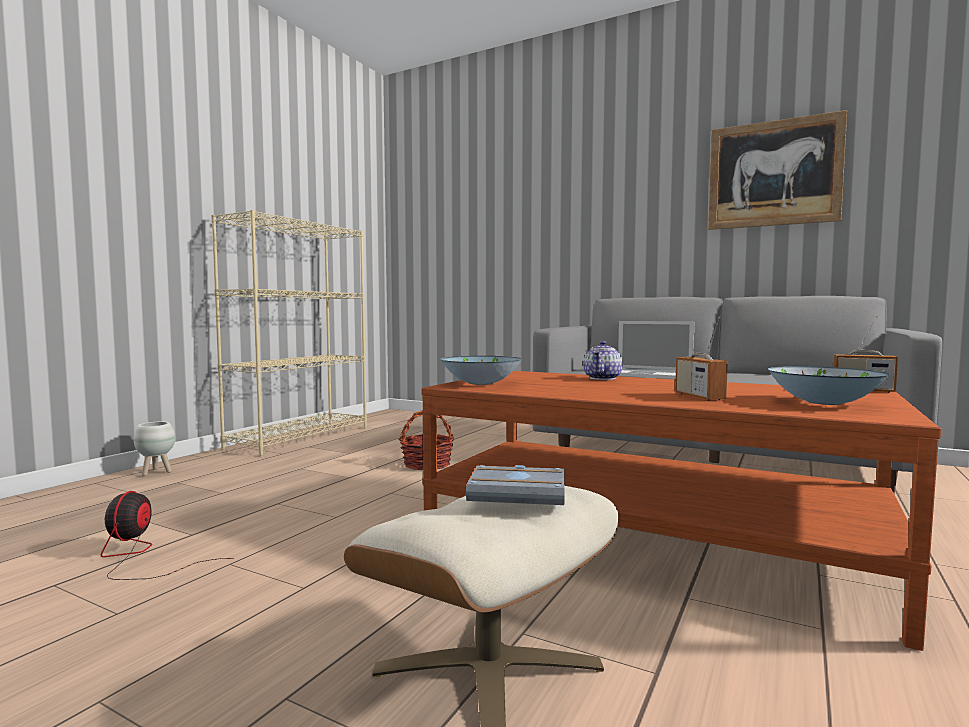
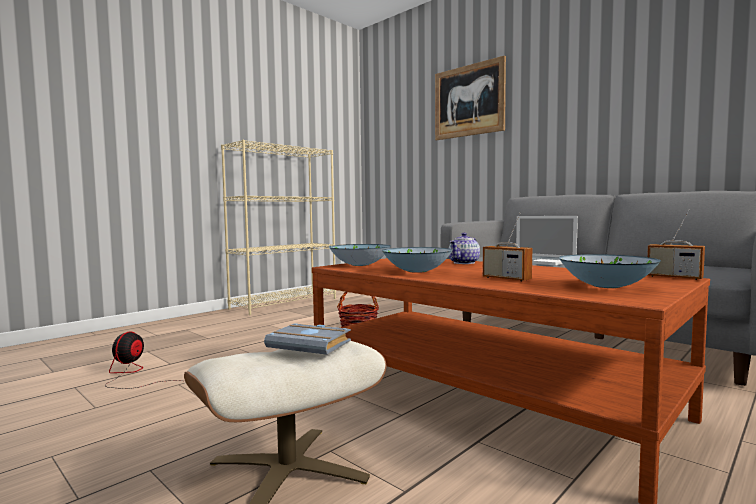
camera: 15 degrees right, 0 degrees up
white planter [134,421,175,476] -> none
radio [675,316,728,401] -> radio turned 45 degrees counterclockwise [483,212,532,281]
picture [708,110,847,230] -> picture moved to [435,55,506,140]
none -> bowl [382,247,453,273]

